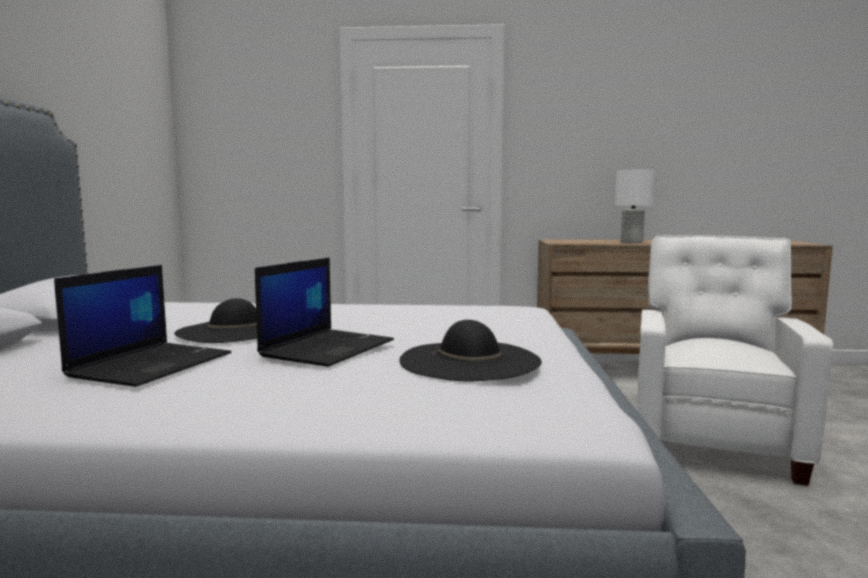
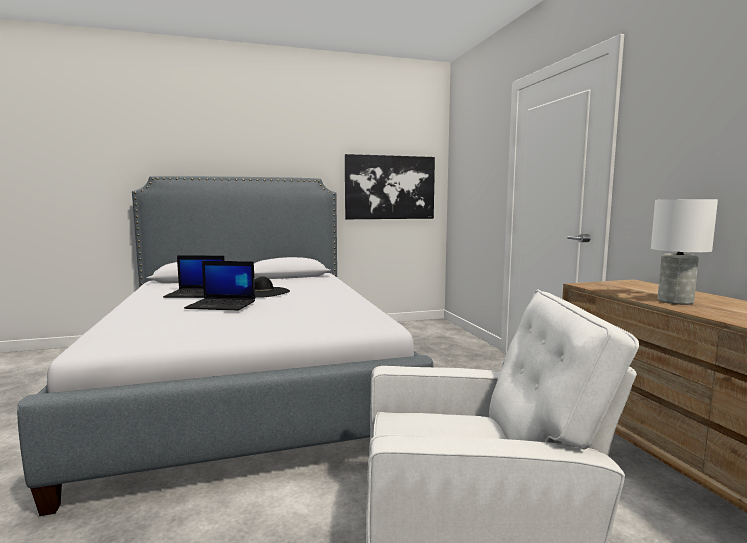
camera: 70 degrees right, 0 degrees up
black hat [399,320,542,381] -> none
none -> picture [345,154,435,219]

